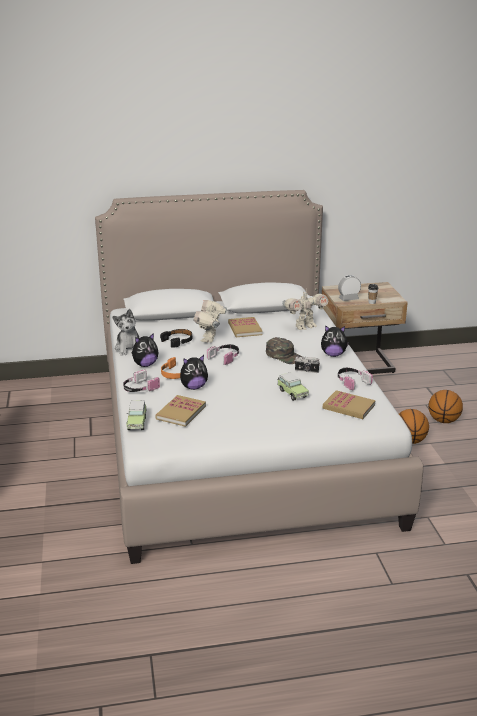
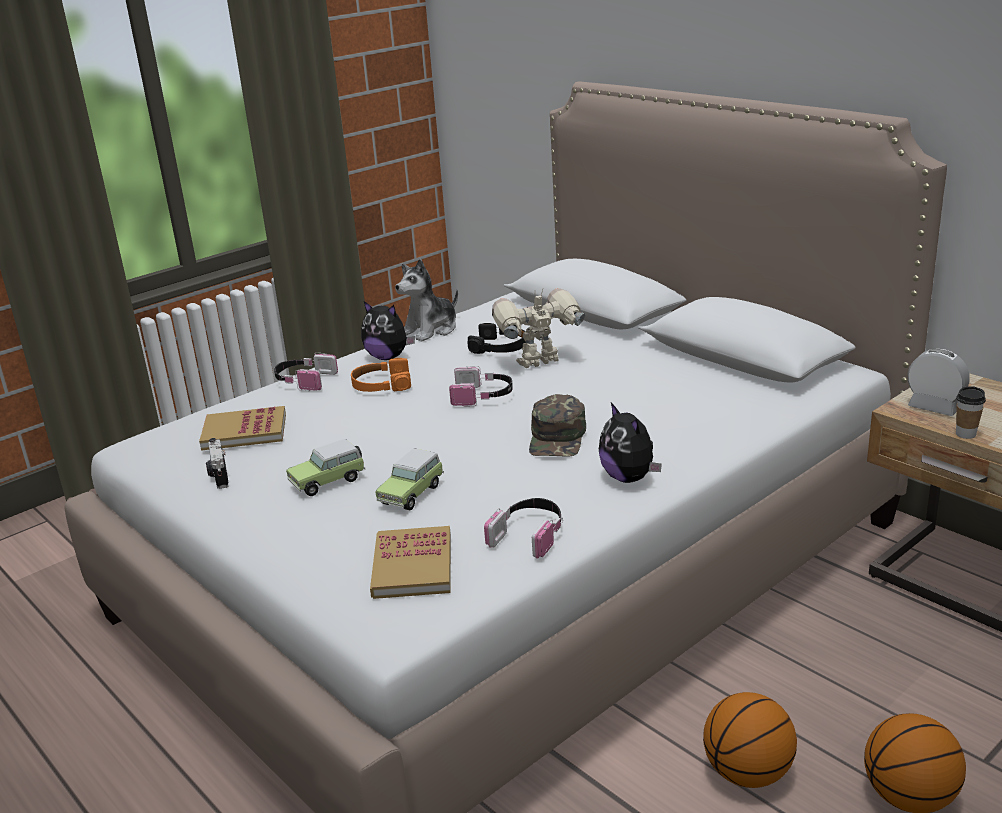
camera: 60 degrees right, 0 degrees up
toy car [127,401,147,430] -> toy car moved to [286,439,366,496]
plush toy [180,355,208,390] -> none
book [228,317,262,337] -> none
toy robot [282,288,328,330] -> none
camera [295,356,320,373] -> camera moved to [206,438,229,489]

